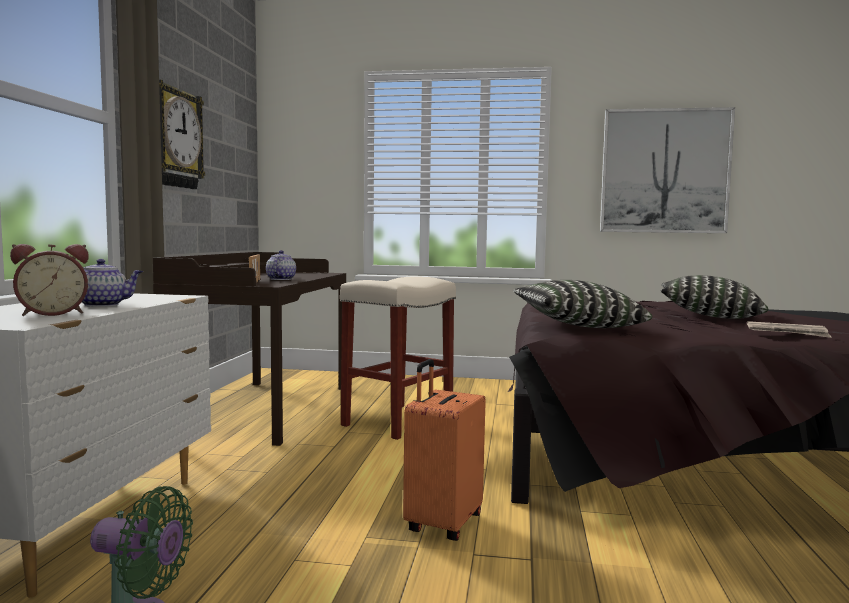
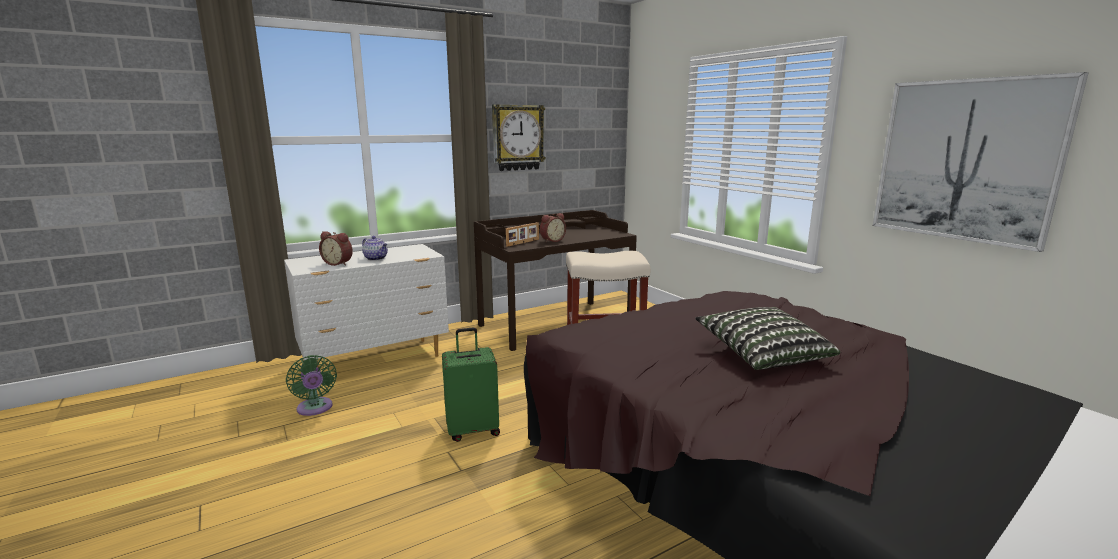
camera: 50 degrees right, 10 degrees up
teapot [266,250,296,280] -> alarm clock [540,213,566,242]
orange suitcase [403,359,486,541] -> green suitcase [442,328,500,442]
pillow [513,280,653,328] -> none
newspaper [747,321,832,338] -> none

